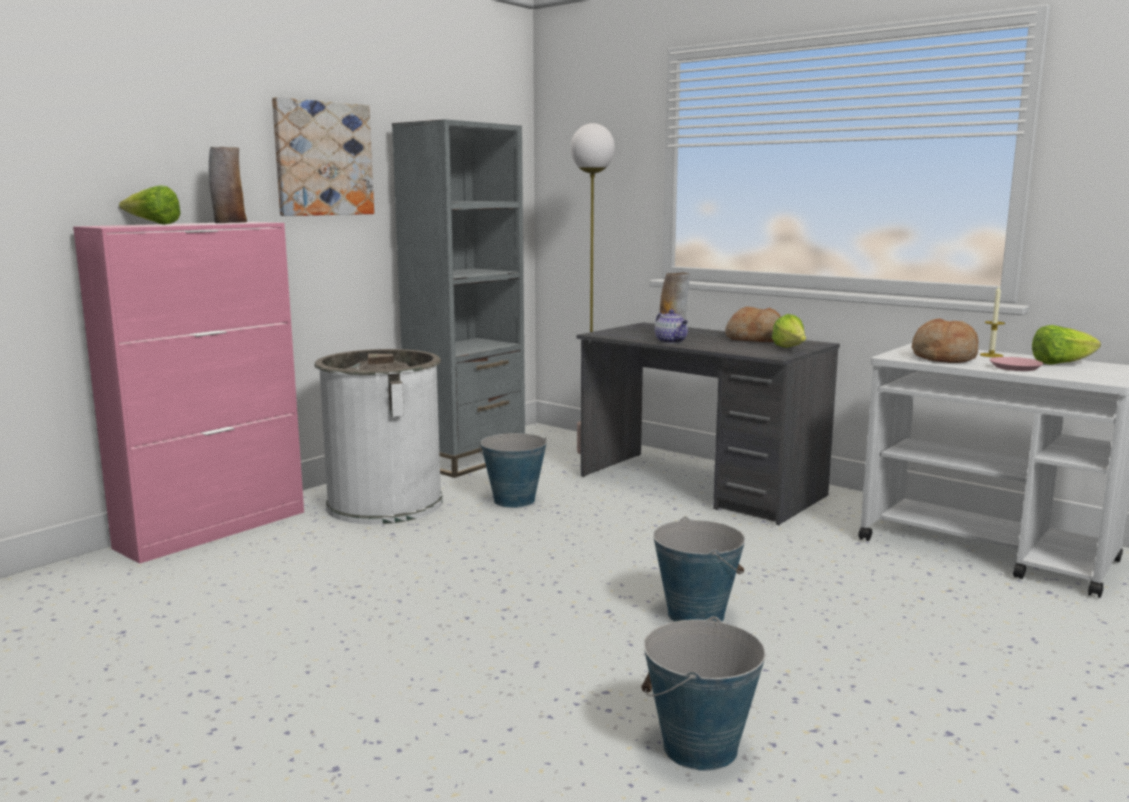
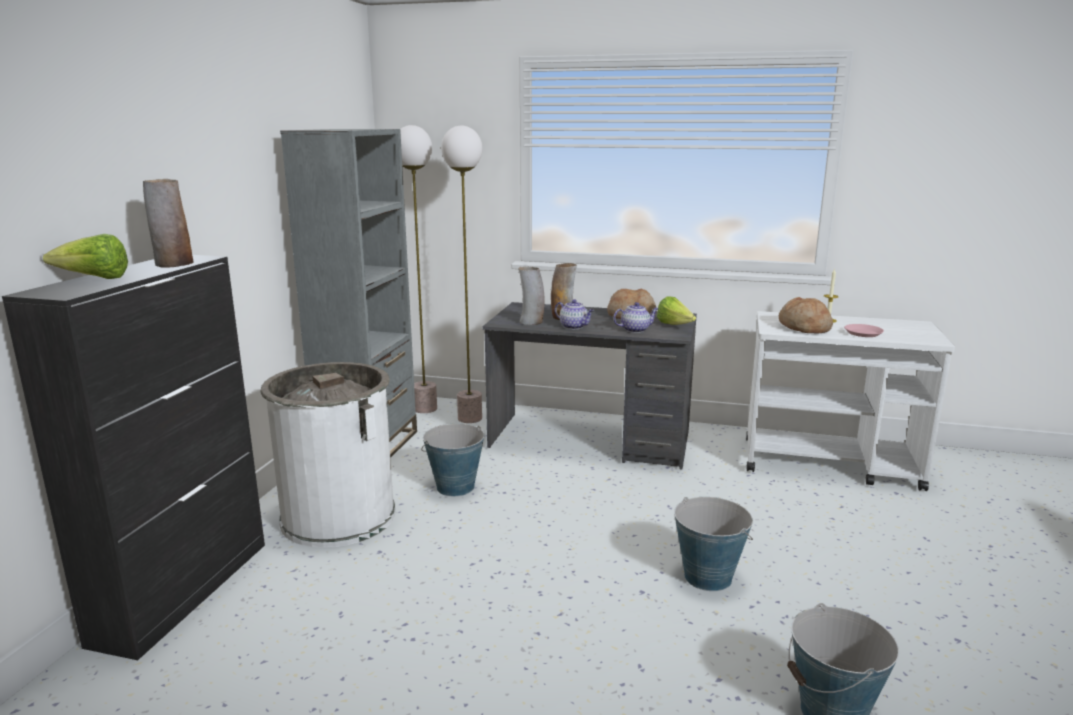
camera: 25 degrees left, 5 degrees up
pink cabinet [73,222,304,564] -> black cabinet [2,255,265,660]
picture [272,97,374,216] -> none
lettuce [1032,325,1101,364] -> none
none -> floor lamp [400,125,437,413]
none -> vase [518,267,545,325]
none -> teapot [613,302,659,333]

